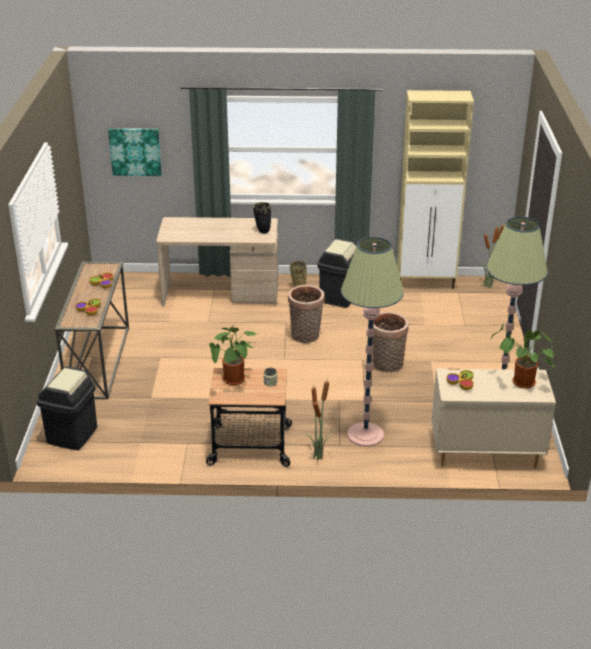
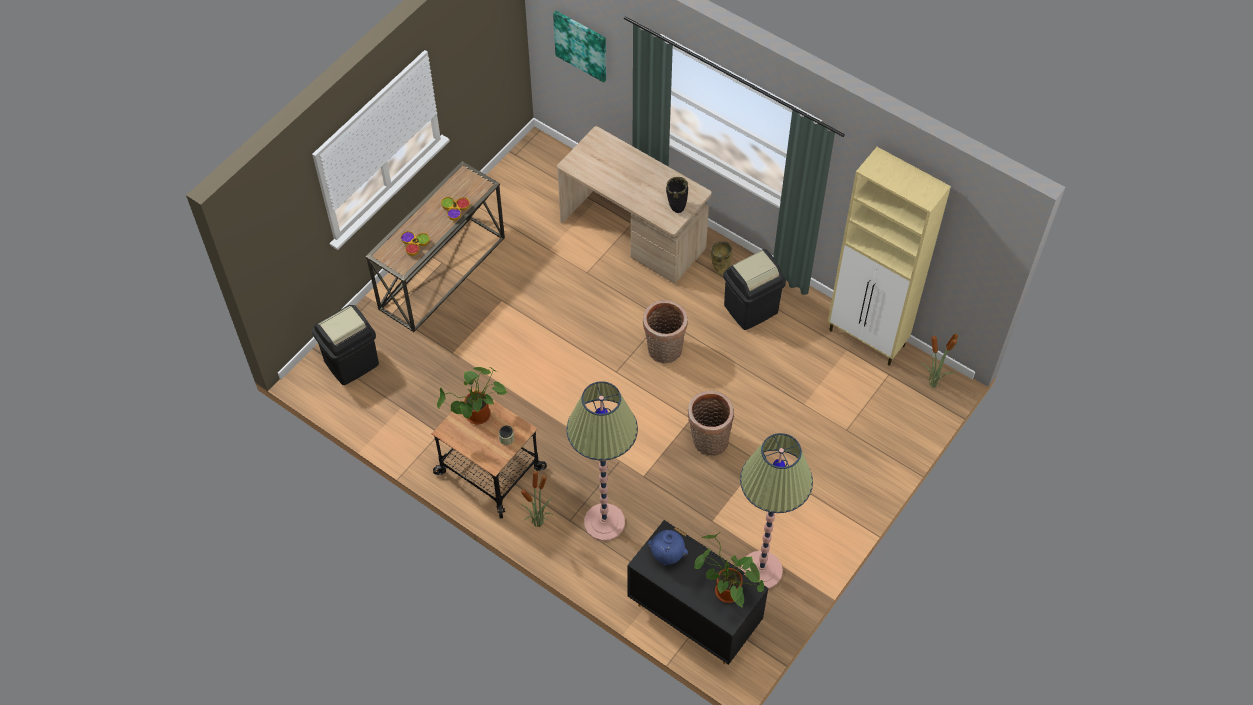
camera: 35 degrees right, 25 degrees up
beige dresser [432,368,556,468] -> black dresser [627,520,768,665]
bowl [446,370,474,390] -> blue vase [648,530,688,565]

